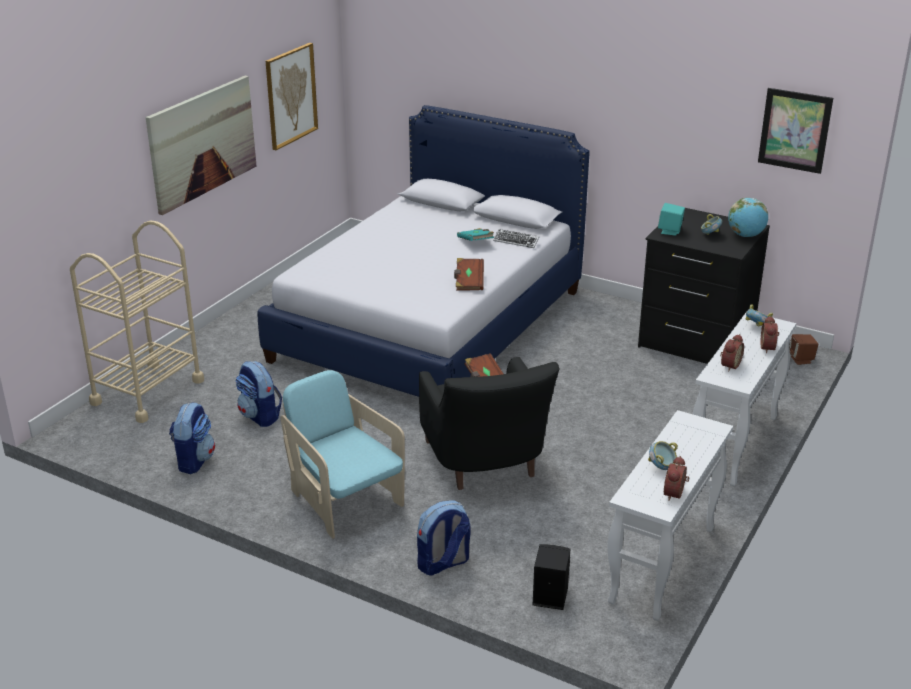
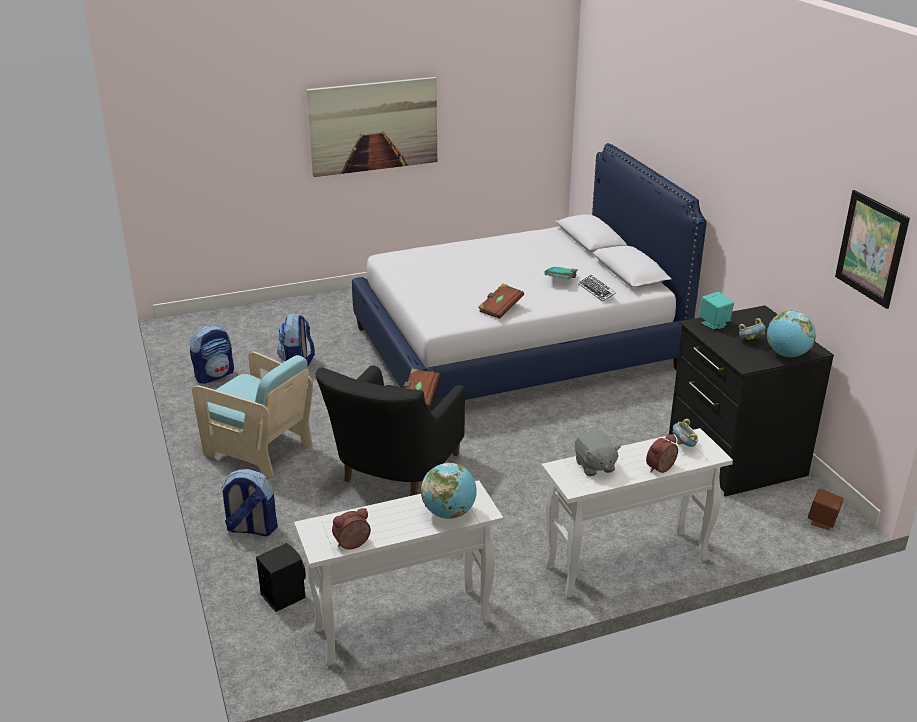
camera: 40 degrees right, 0 degrees up
beige cart [70,221,204,423] -> none
picture [266,43,318,150] -> none
turquoise armchair [281,370,405,539] -> turquoise armchair turned 120 degrees clockwise [192,352,313,477]
bowl [648,441,678,470] -> none
alarm clock [720,334,744,371] -> grey plush toy [575,431,621,476]
none -> globe [421,463,477,519]

